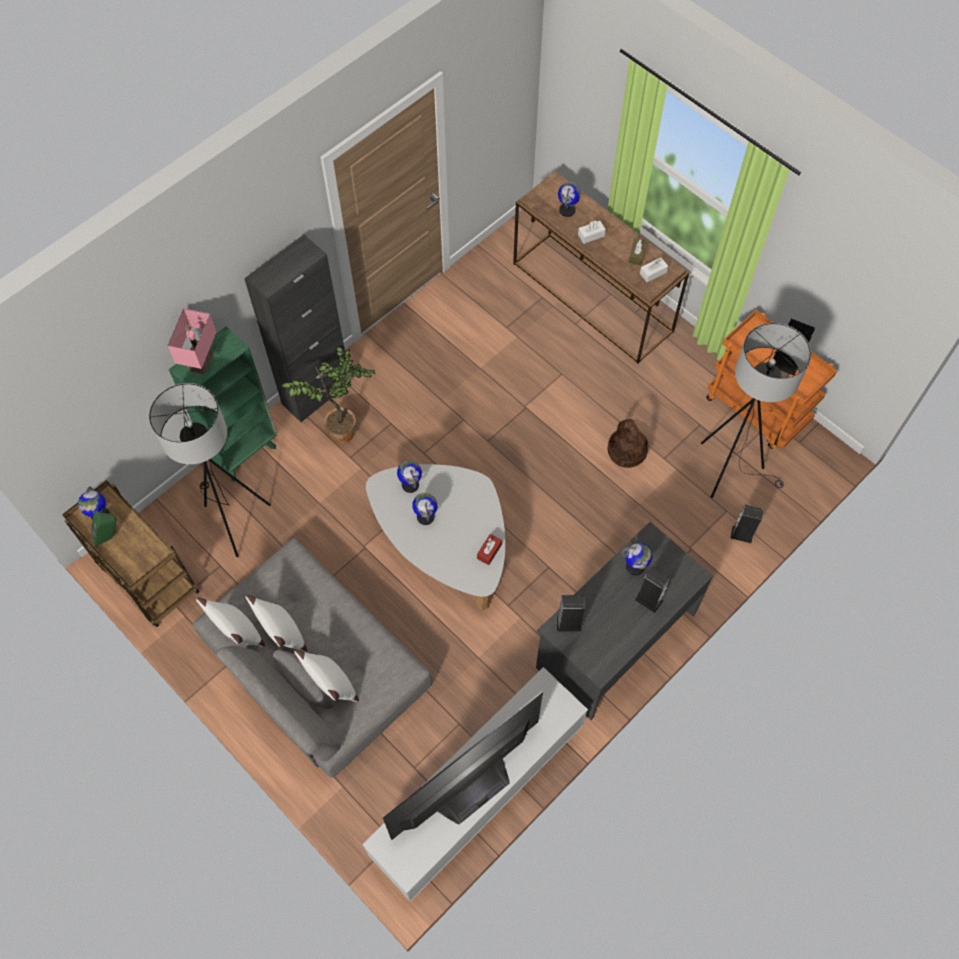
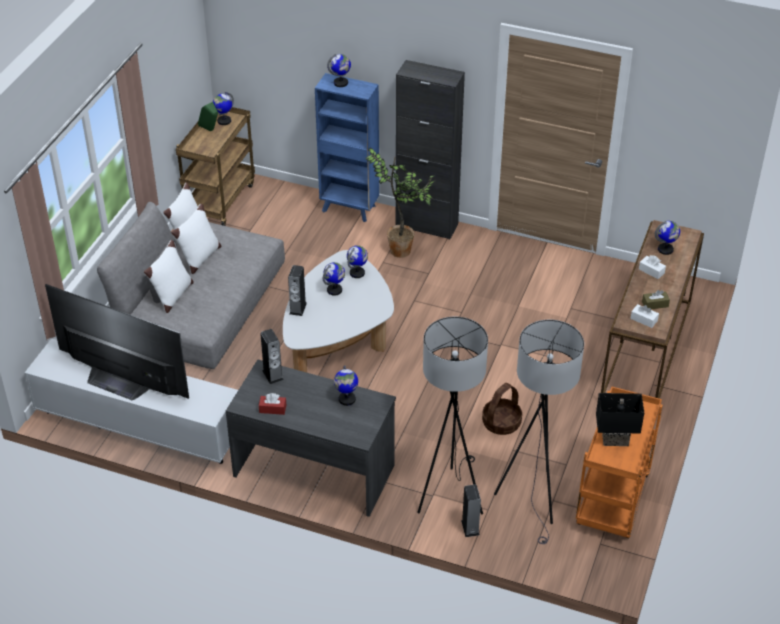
camera: 65 degrees right, 20 degrees down
black floor lamp [149,383,271,557] -> black floor lamp moved to [417,317,488,515]
pink table lamp [167,308,216,375] -> globe [327,54,351,87]
green bookcase [169,326,277,482] -> blue bookcase [315,73,379,222]
red tissue box [477,534,502,565] -> red tissue box moved to [259,393,286,415]
speaker [635,567,670,613] -> speaker moved to [288,265,307,316]

